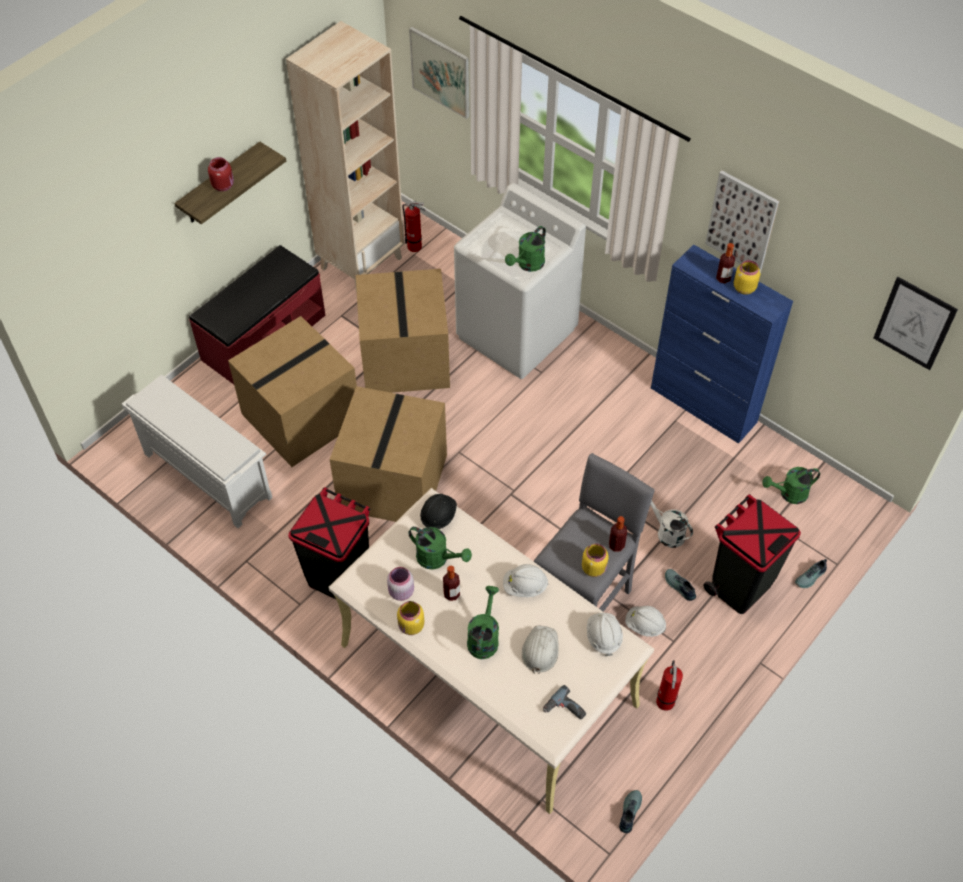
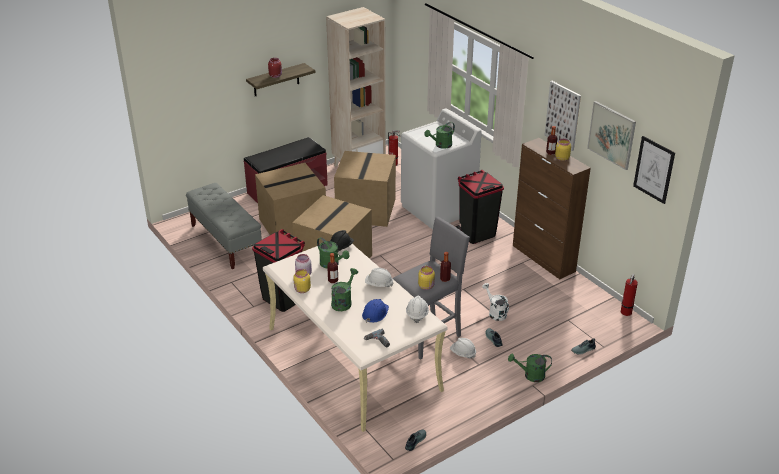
camera: 15 degrees right, 20 degrees down
white shoe rack [122,375,272,528] -> grey bench [186,183,262,269]
picture [409,27,469,119] -> picture moved to [587,101,636,170]
white hard hat [522,626,559,674] -> blue hard hat [362,299,389,323]
blue cabinet [651,244,793,444] -> brown cabinet [513,138,591,279]
fire extinguisher [656,660,683,711] -> fire extinguisher moved to [621,274,638,316]
black trash can [703,494,801,614] -> black trash can moved to [456,170,504,244]
green watering can [762,467,820,504] -> green watering can moved to [508,354,552,382]

